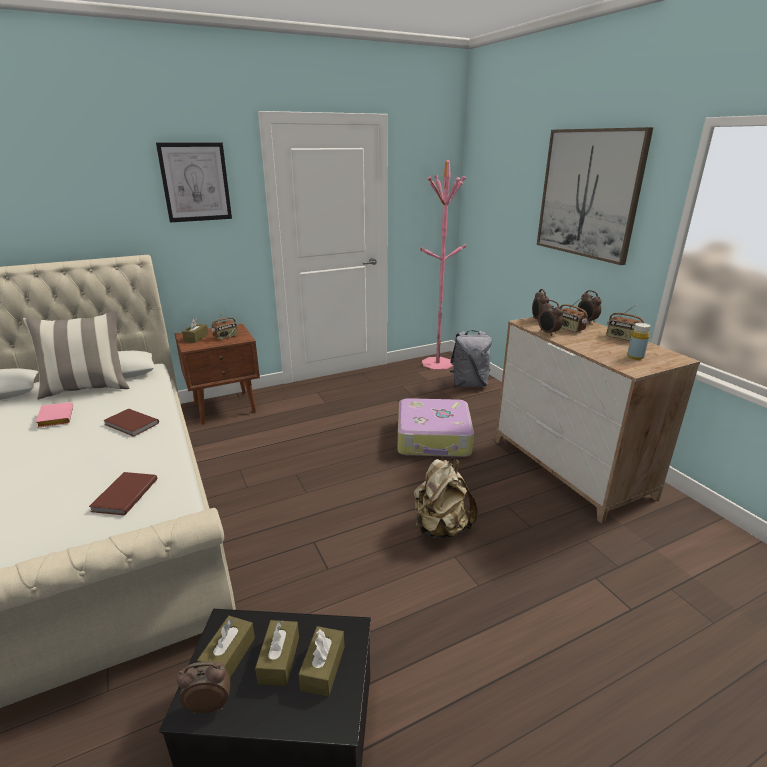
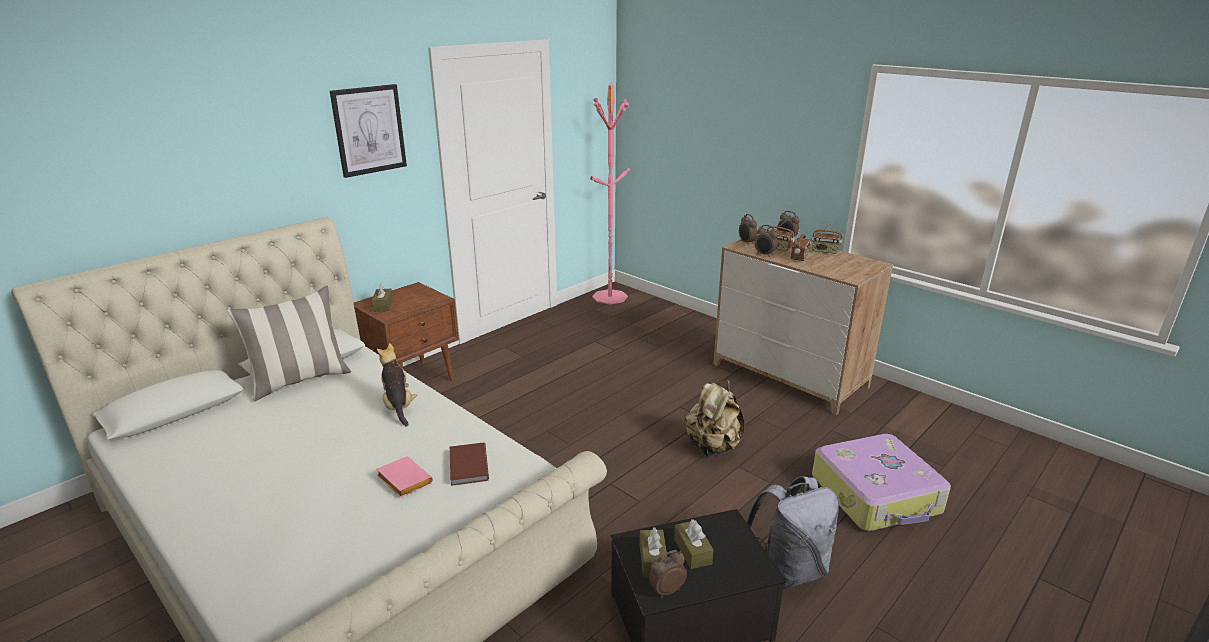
camera: 20 degrees left, 0 degrees up
pink book [36,402,73,428] -> pink book moved to [376,456,433,498]
brown book [103,409,159,437] -> plush toy [377,343,417,426]
radio [211,311,238,340] -> radio moved to [791,228,811,261]
brown tissue box [298,626,345,697] -> none
suitcase [398,398,474,457] -> suitcase moved to [812,434,951,531]
grey backpack [450,330,492,387] -> grey backpack moved to [747,476,839,590]
picture [537,127,653,265] -> none
yellow bottle [627,323,651,360] -> none

